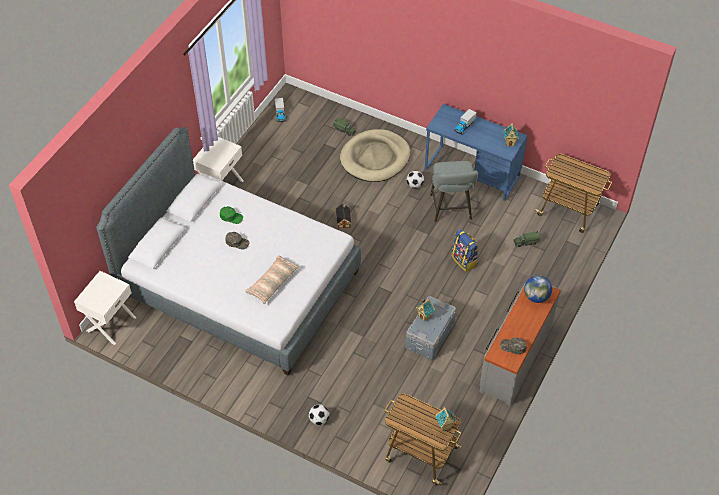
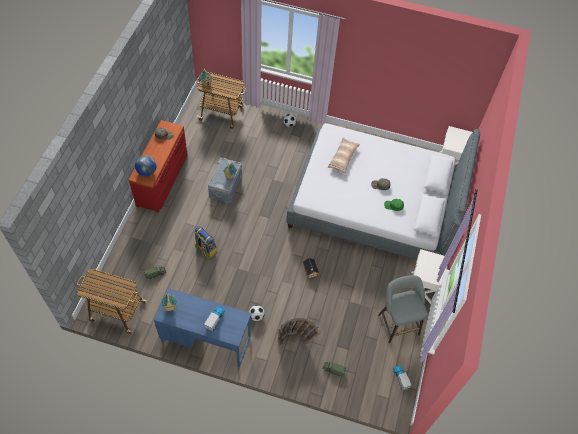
camera: 165 degrees right, 5 degrees up
beige dog bed [340,129,410,182] -> basket [278,318,321,345]
grey stool [430,161,478,222] -> grey stool moved to [378,275,428,343]
grey dresser [480,277,561,406] -> red dresser [129,120,188,213]

